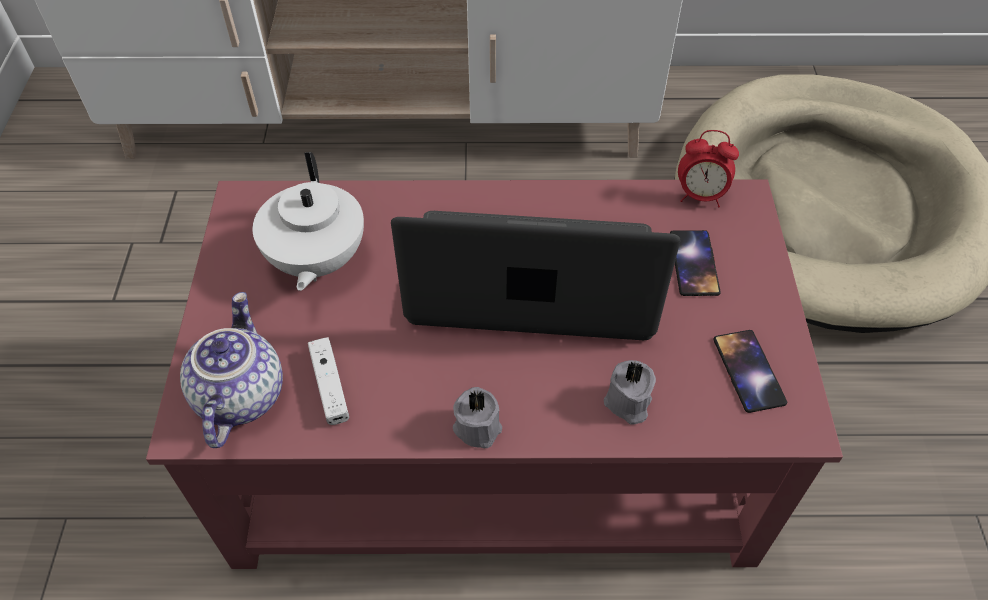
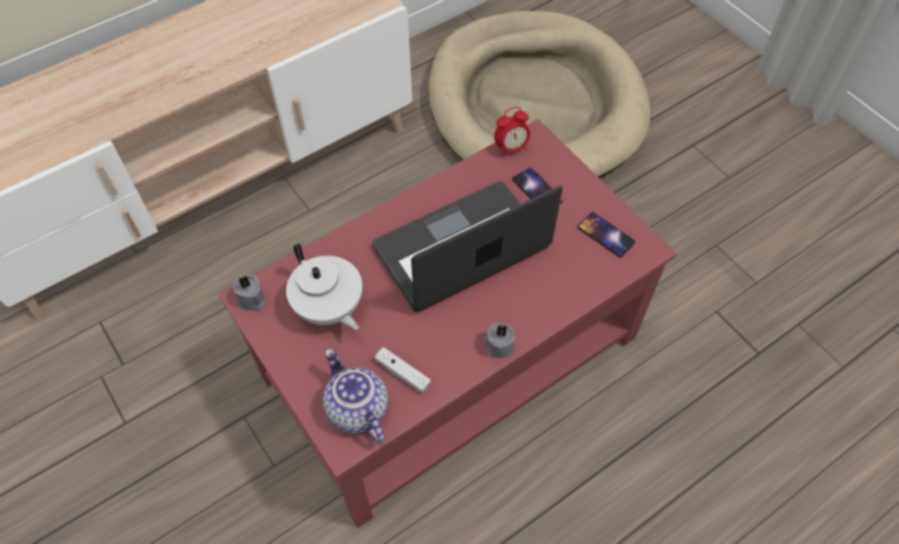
camera: 35 degrees left, 5 degrees up
grey candle [604,360,656,425] -> grey candle moved to [233,274,266,311]

